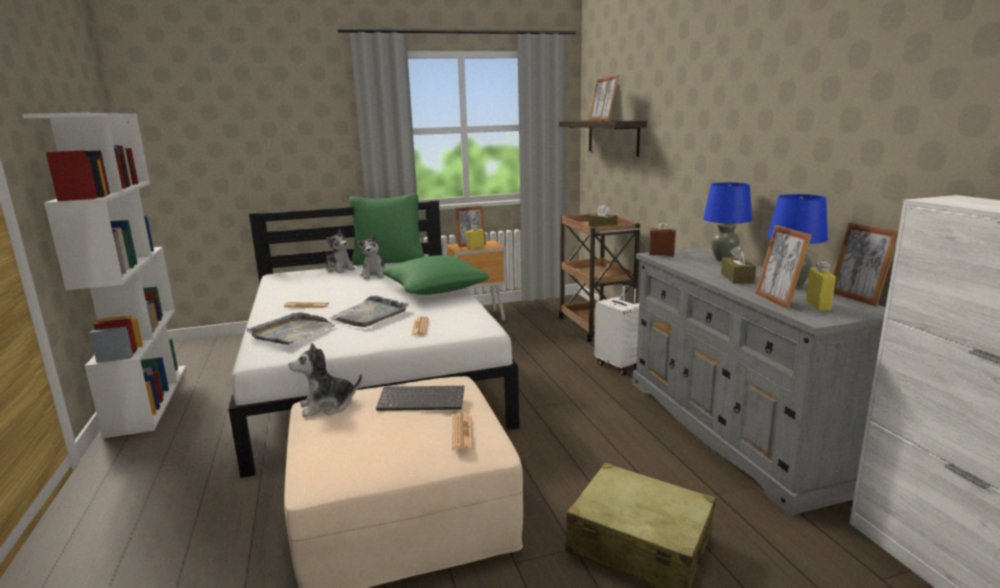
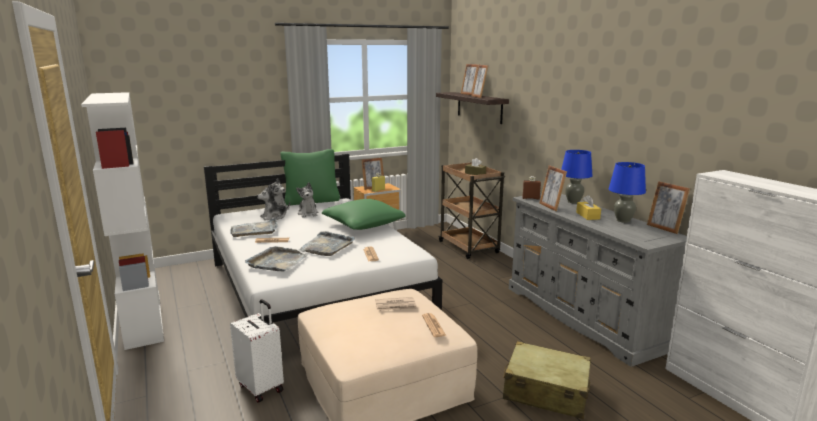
camera: 10 degrees left, 0 degrees up
plush toy [289,343,362,417] -> plush toy moved to [257,186,290,220]
keyboard [376,386,464,411] -> newspaper [375,297,418,311]
white suitcase [594,281,639,375] -> white suitcase moved to [230,299,284,402]
brown tissue box [721,246,756,284] -> yellow tissue box [576,195,601,220]
picture frame [755,225,812,309] -> picture frame moved to [539,165,567,211]
yellow bottle [806,262,836,311] -> none
none -> grey tray [230,218,278,237]

